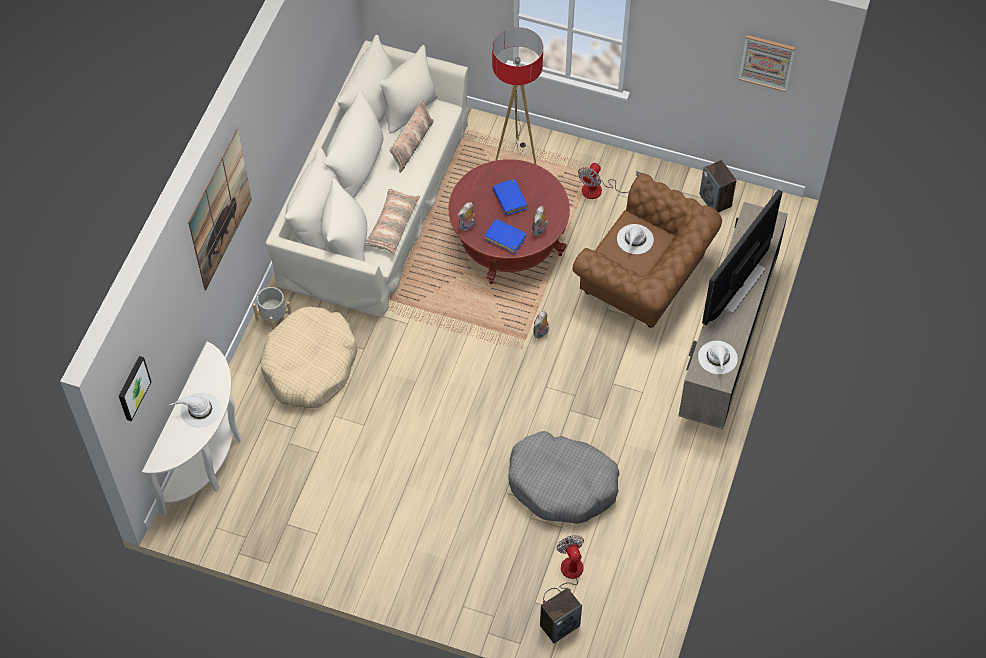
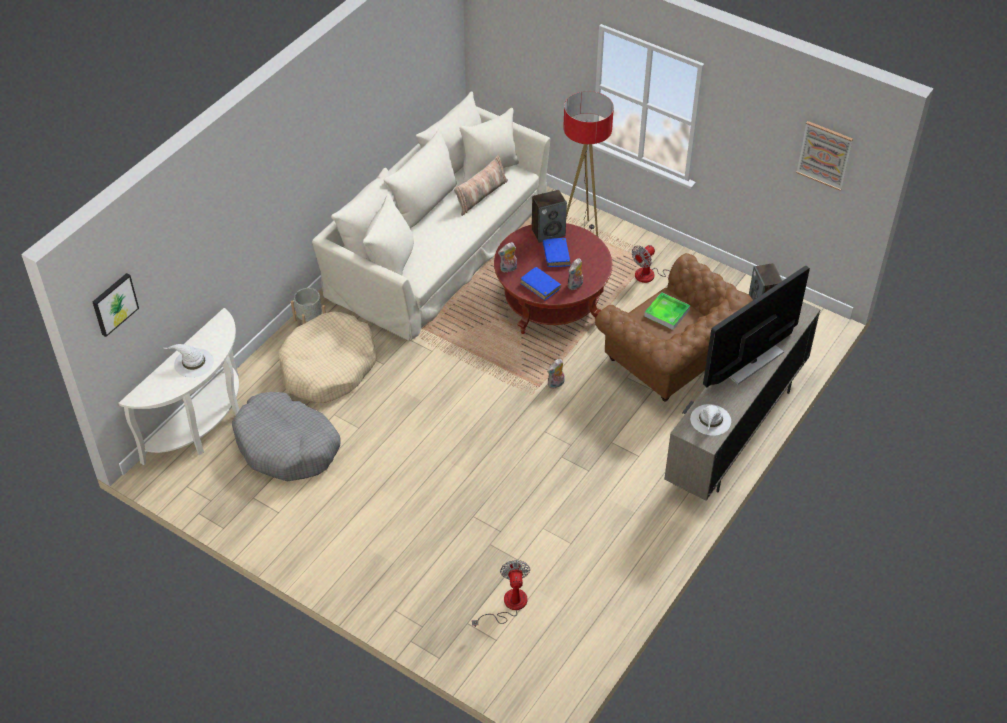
camera: 15 degrees right, 10 degrees down
picture [188,129,252,290] -> none
pillow [365,189,420,255] -> none
grey dog bed [508,431,620,524] -> grey dog bed moved to [232,392,341,481]
speaker [540,588,582,644] -> speaker moved to [532,190,567,243]
white hat [617,224,654,254] -> tray [644,292,690,330]

